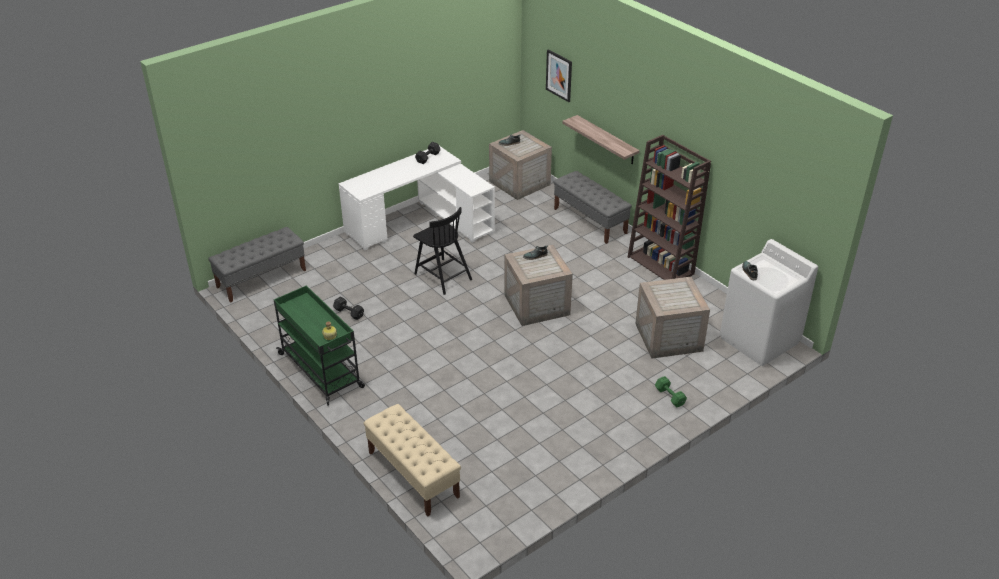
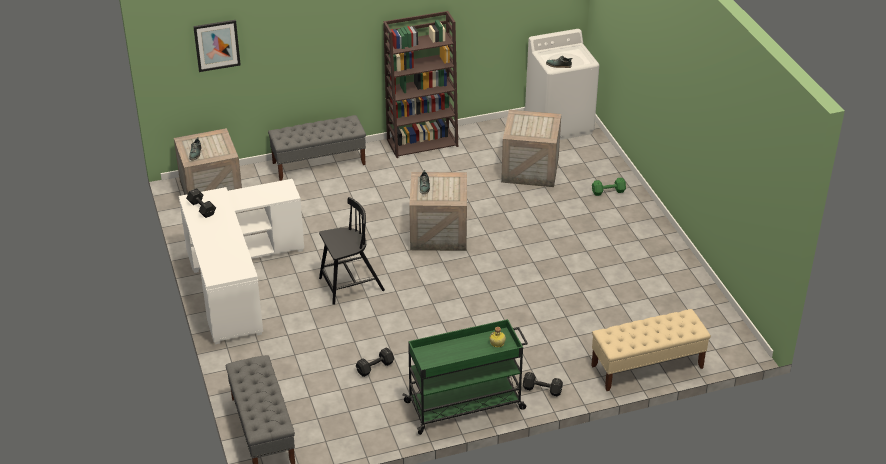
camera: 70 degrees left, 0 degrees up
shelf [562,115,639,164] -> none
none -> black dumbbell [523,372,563,397]

